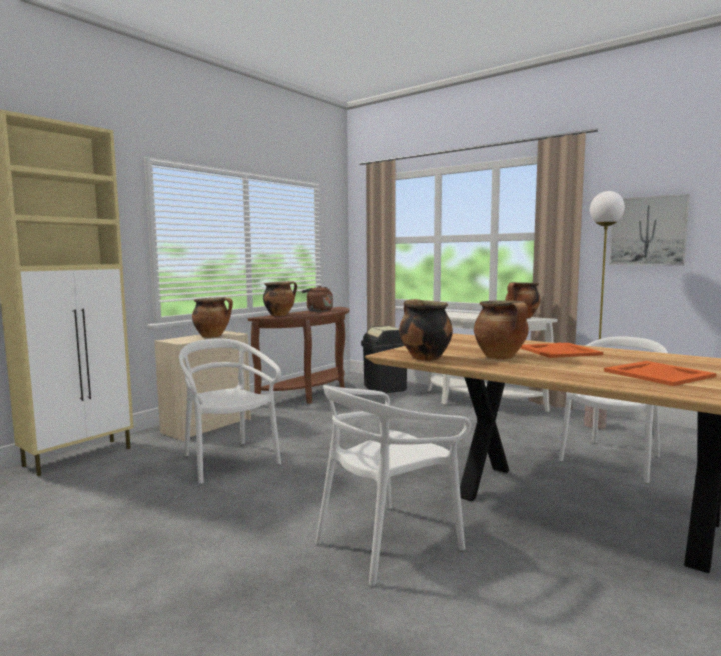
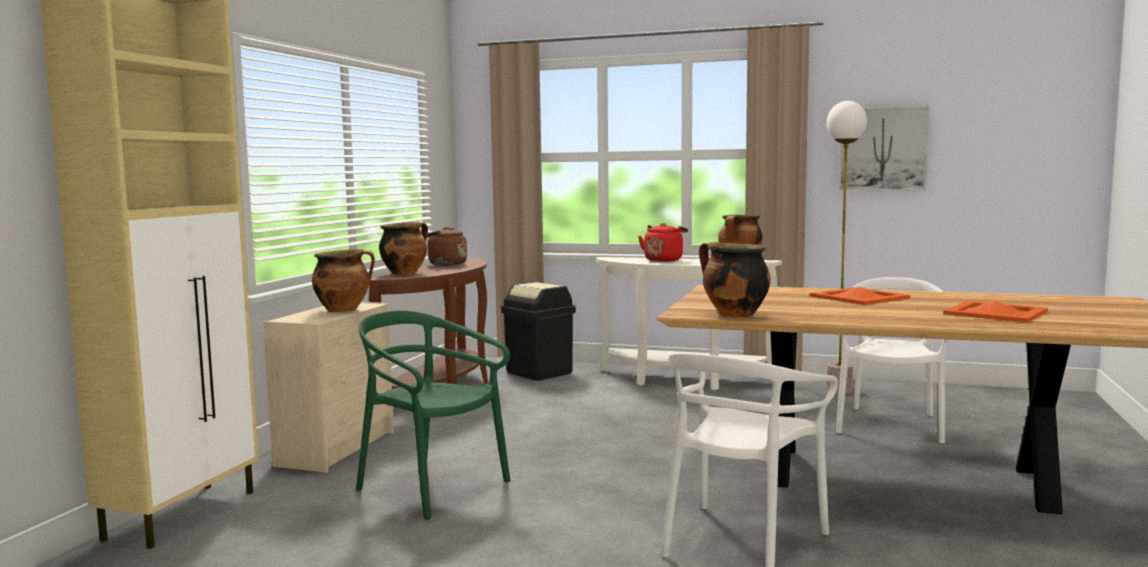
camera: 20 degrees left, 0 degrees up
white chair [179,338,281,484] -> green chair [356,310,511,520]
cooking pot [474,301,529,359] -> none
none -> red kettle [638,223,688,262]

